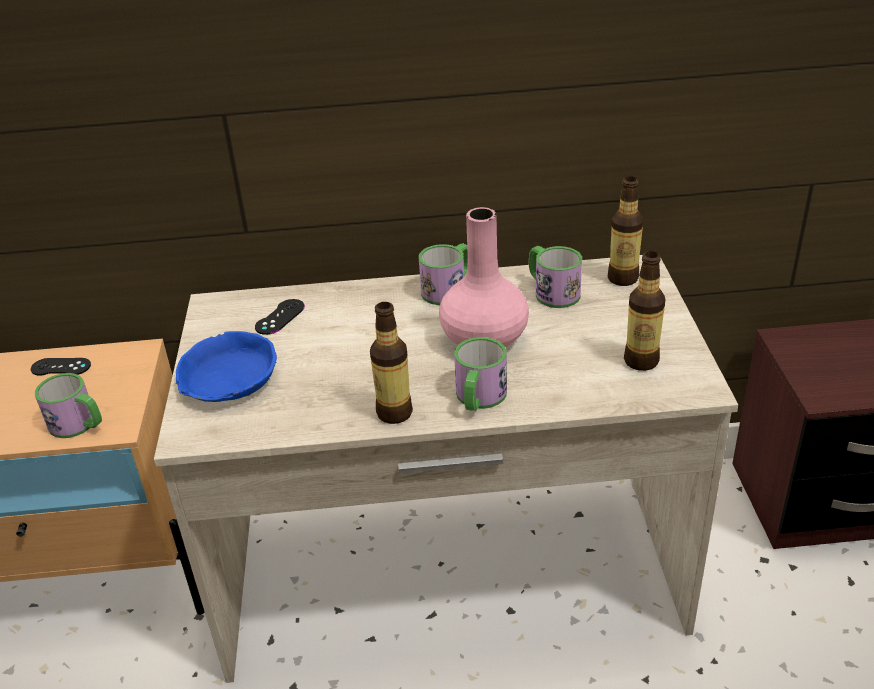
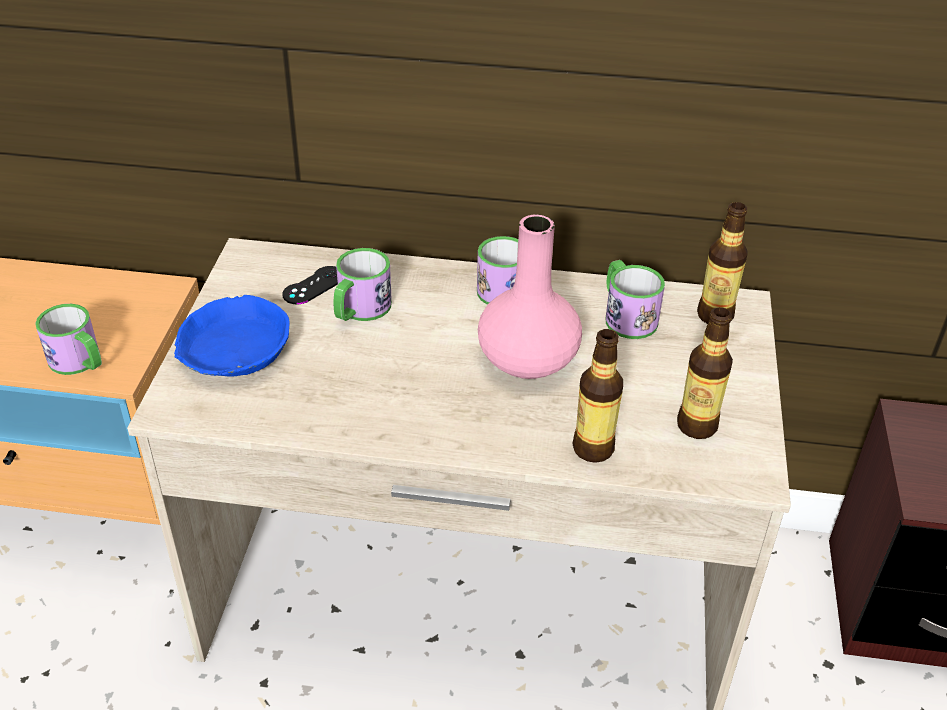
camera: 10 degrees right, 5 degrees up
black game controller [31,358,91,376] -> none
bottle [370,302,413,424] -> bottle moved to [573,329,623,463]
mug [454,337,507,411] -> mug moved to [334,248,392,321]

